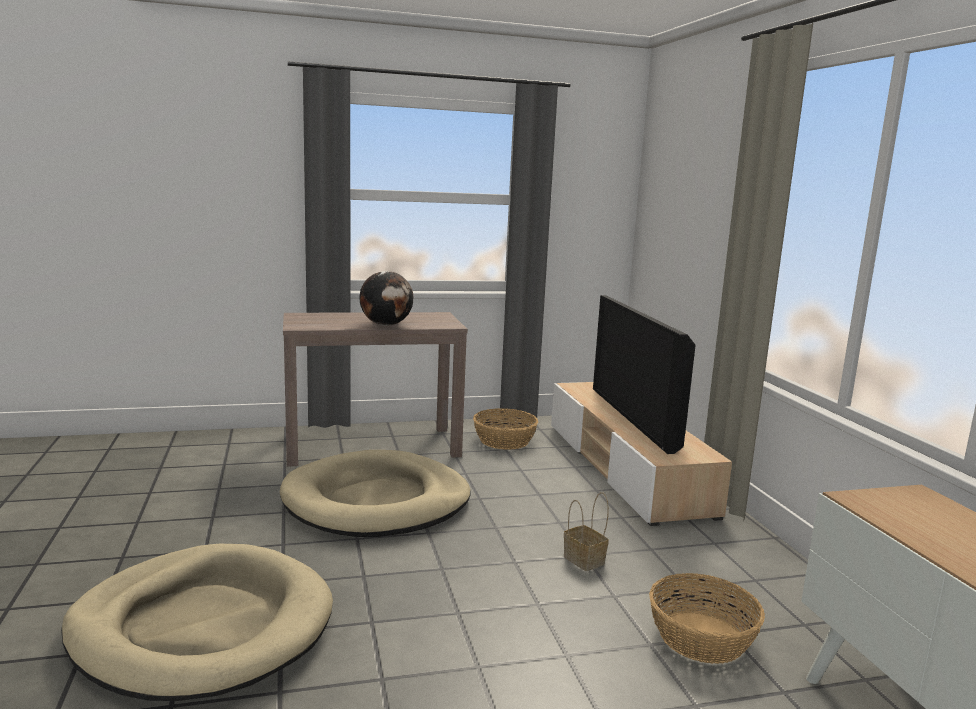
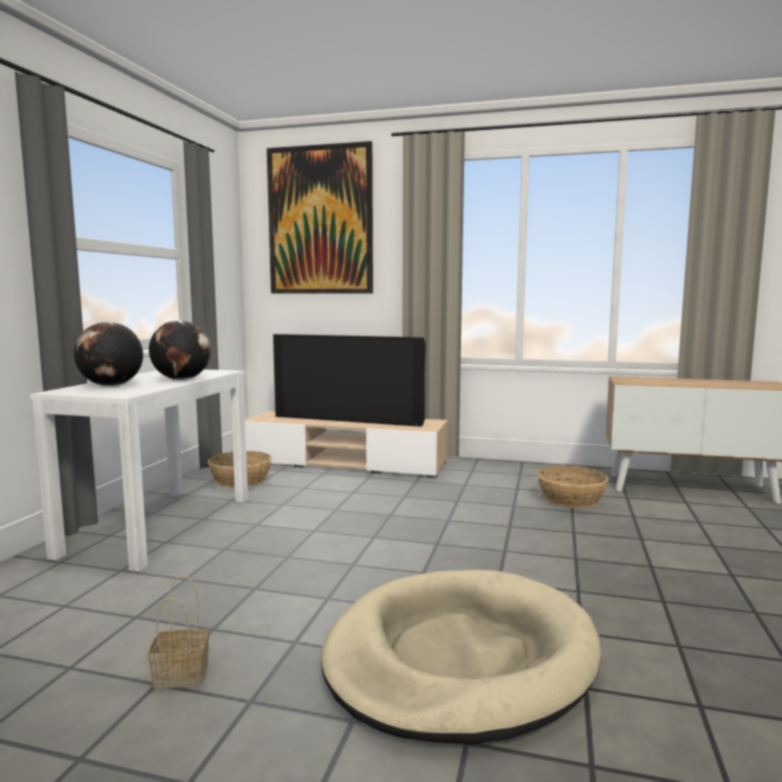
camera: 60 degrees left, 5 degrees down
beige dog bed [280,450,471,537] -> none
brown console table [283,312,468,467] -> white console table [30,369,248,571]
basket [564,492,609,571] -> basket moved to [148,575,209,689]
none -> globe [74,322,143,386]
none -> picture [267,141,373,294]

